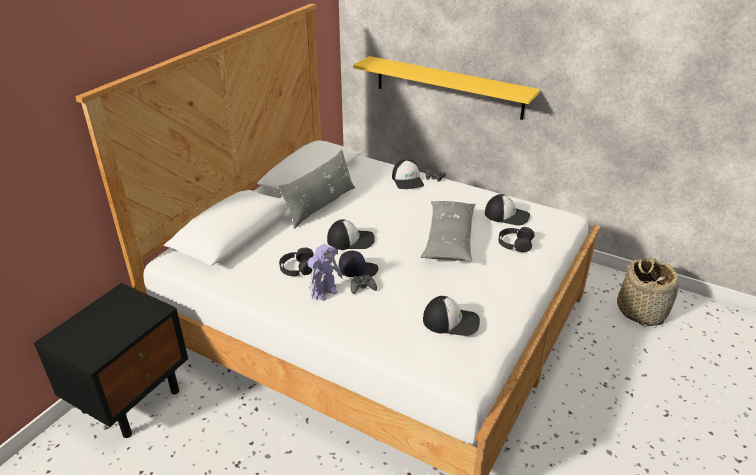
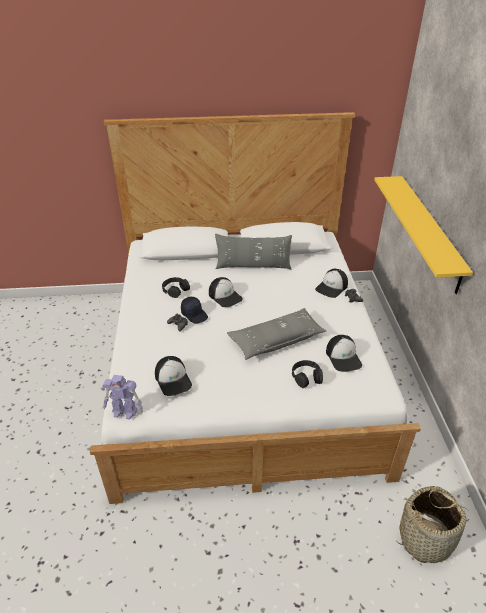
camera: 55 degrees right, 5 degrees up
black nightstand [34,283,188,438] -> none
toy robot [308,243,343,301] -> toy robot moved to [102,375,143,420]

